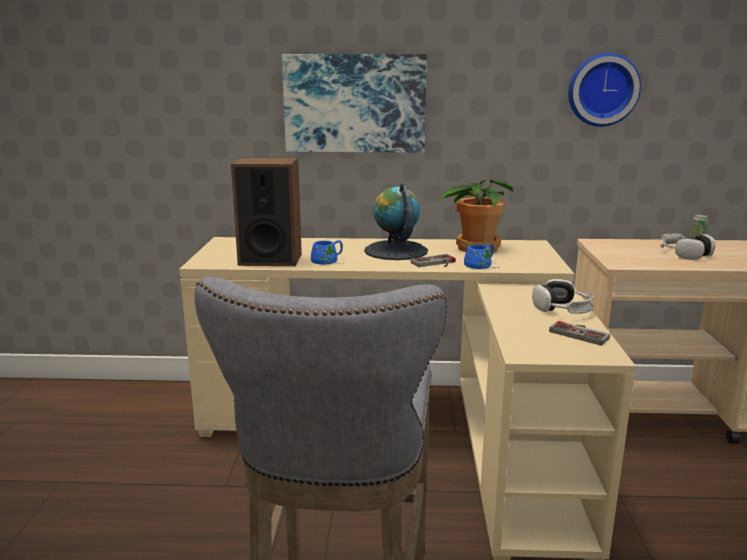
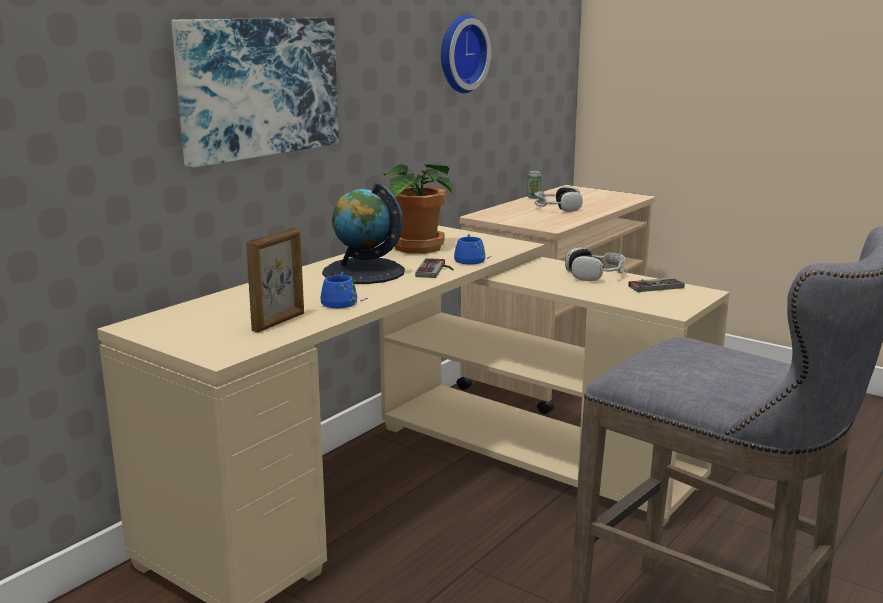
camera: 55 degrees left, 0 degrees up
speaker [231,158,302,266] -> picture frame [246,228,304,332]

